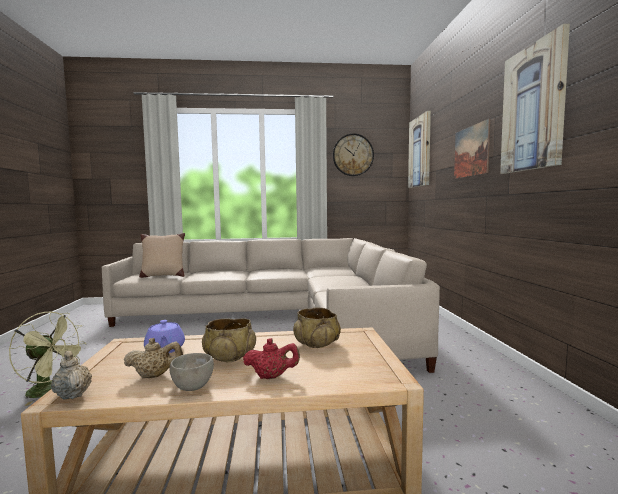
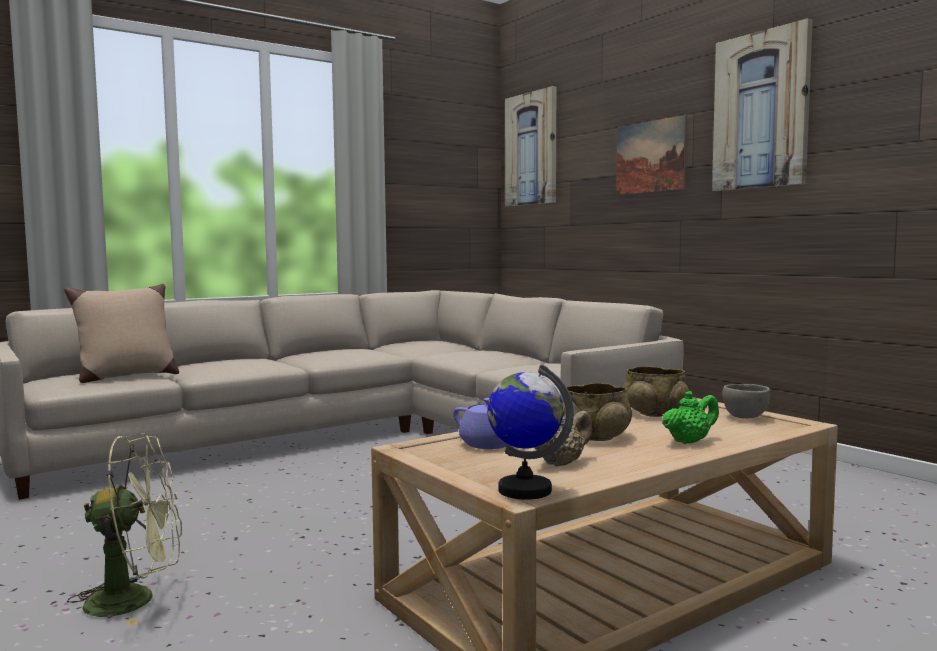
camera: 30 degrees left, 0 degrees up
beige teapot [51,351,92,400] -> globe [487,364,574,500]
grey bowl [170,353,214,391] -> grey bowl moved to [722,384,770,418]
red teapot [243,338,300,379] -> green teapot [662,391,719,444]
wall clock [333,133,374,176] -> none

